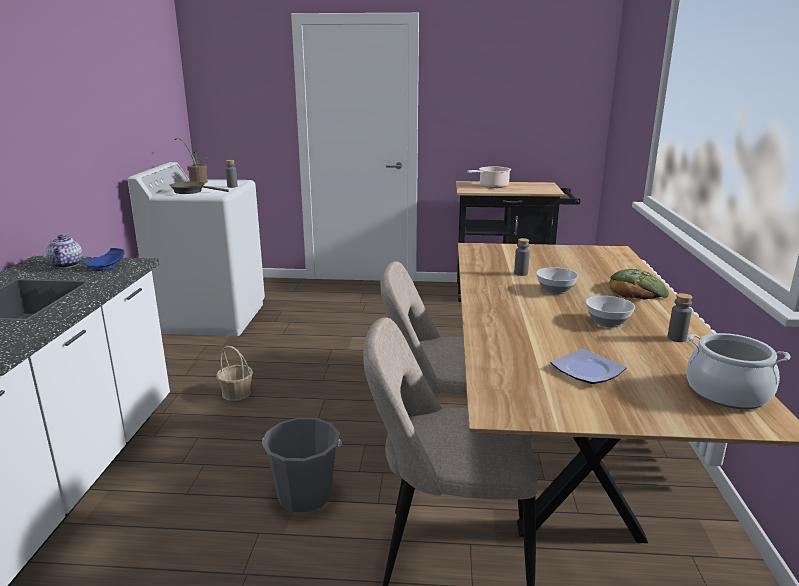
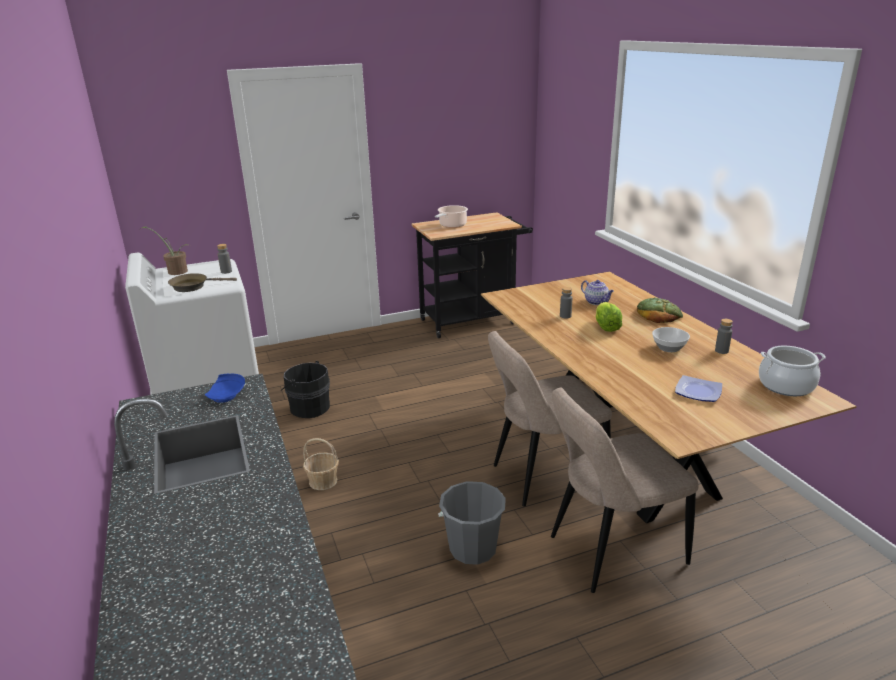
camera: 25 degrees left, 5 degrees up
teapot [46,235,83,268] -> teapot moved to [581,280,614,305]
bowl [536,267,579,294] -> lettuce [596,302,622,332]
none -> black bucket [280,361,330,418]

